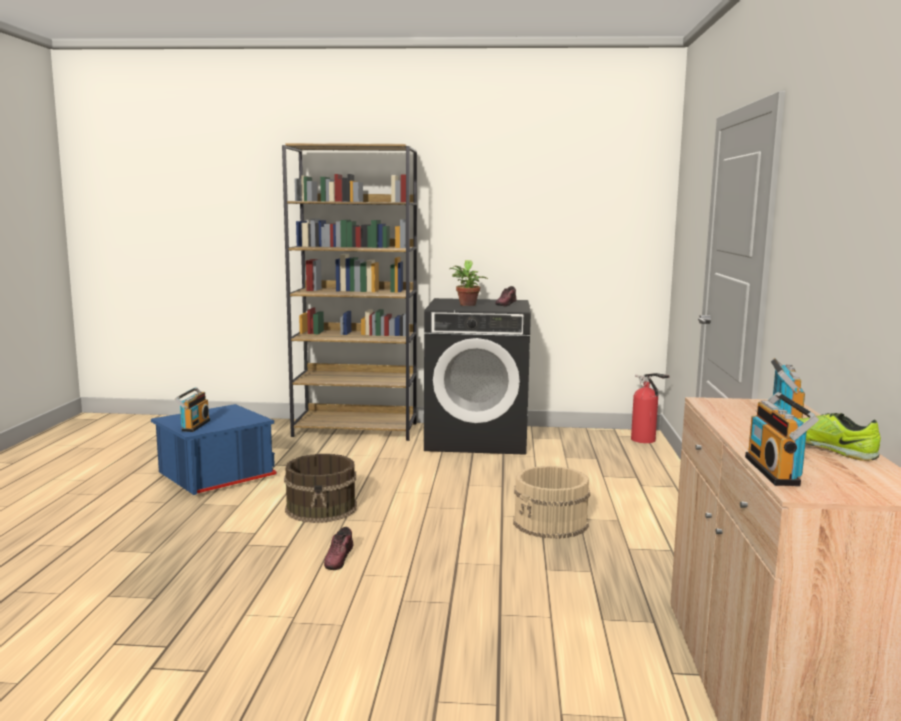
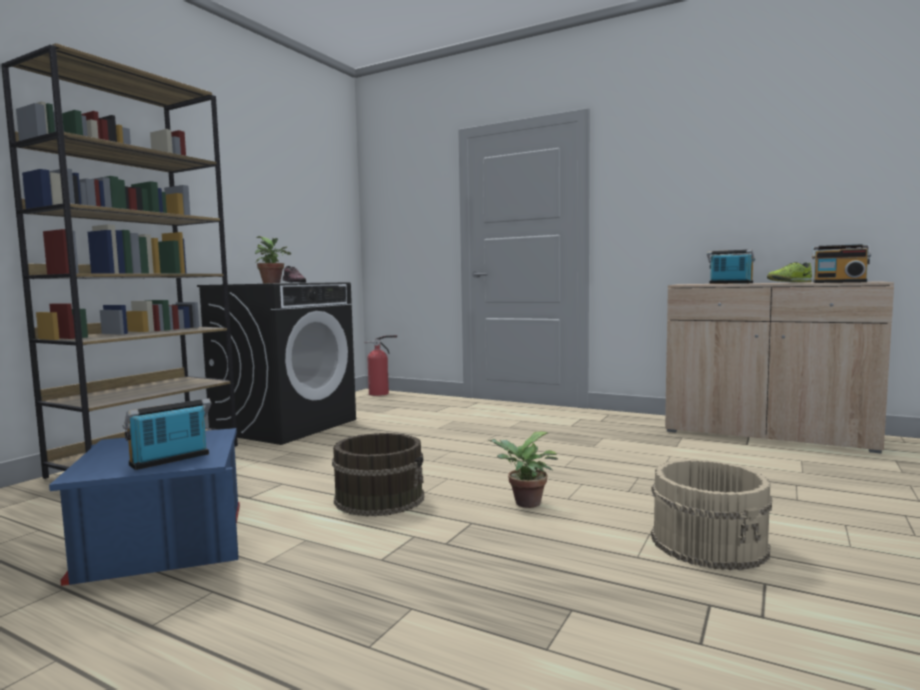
camera: 65 degrees left, 5 degrees down
radio [175,387,210,432] -> radio turned 75 degrees counterclockwise [123,399,212,470]
shoe [324,527,354,570] -> potted plant [488,432,558,508]
beige bucket [513,466,590,539] -> beige bucket moved to [651,459,772,570]

